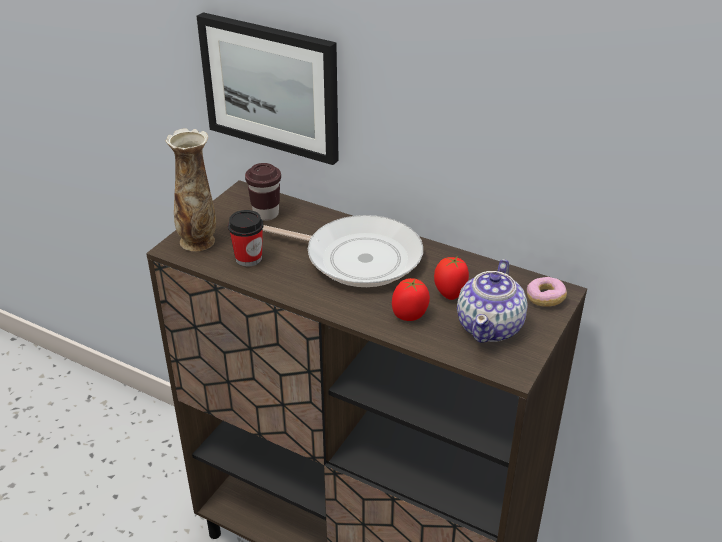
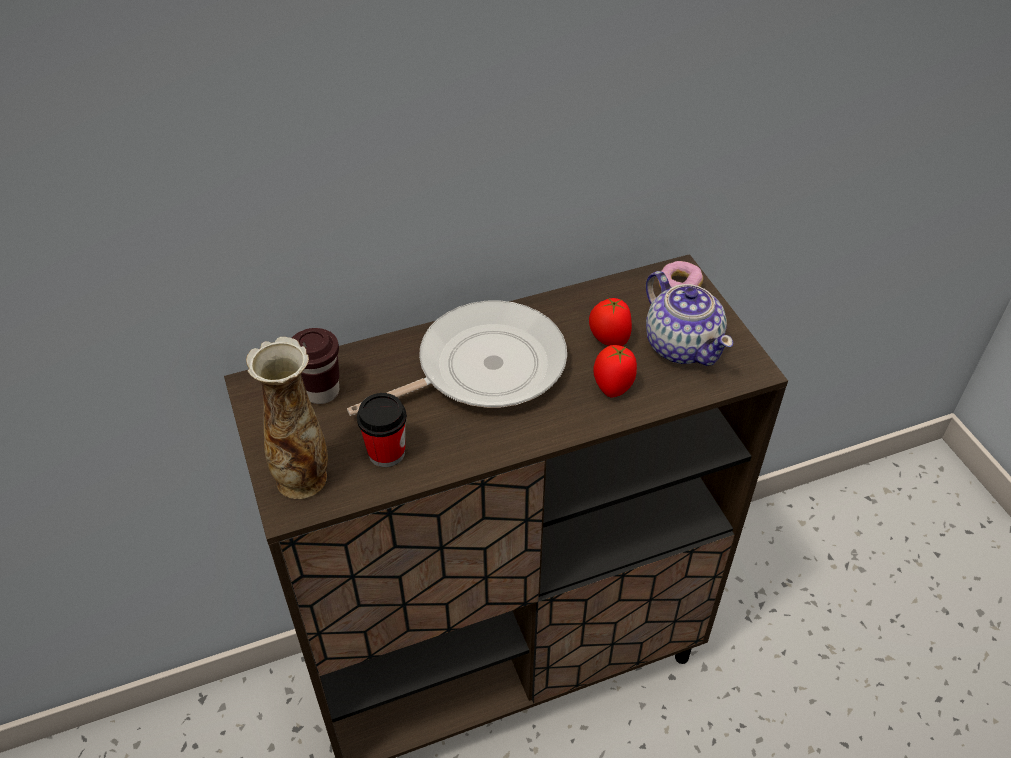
camera: 50 degrees left, 10 degrees up
picture [197,12,339,165] -> none

